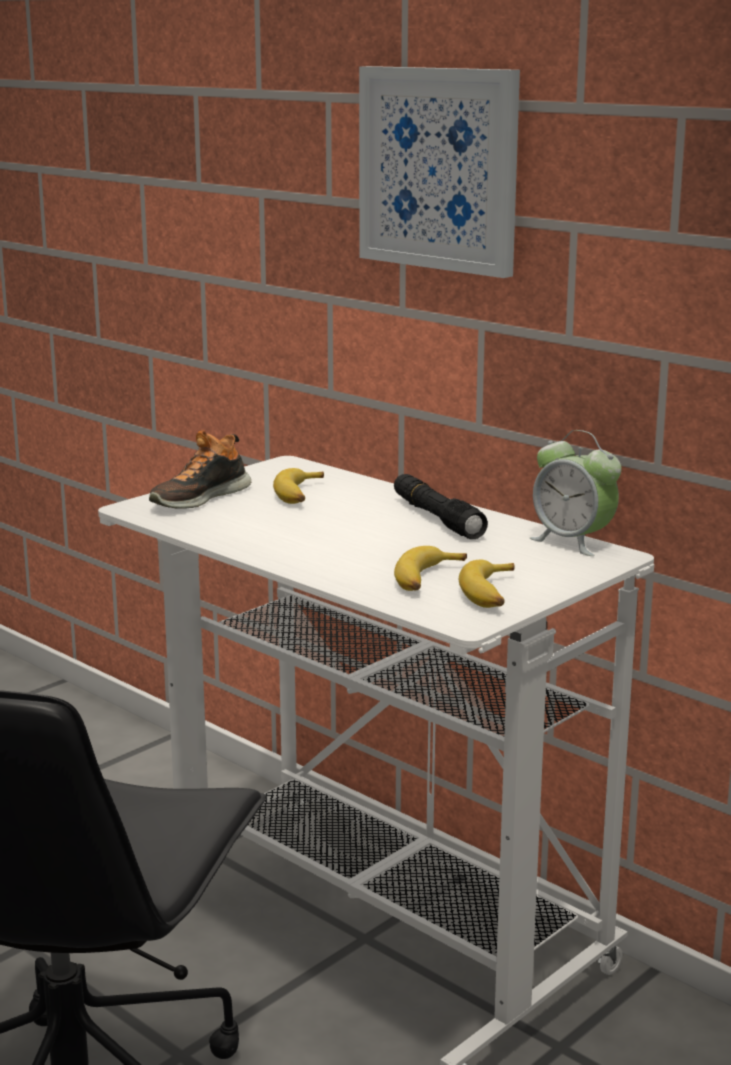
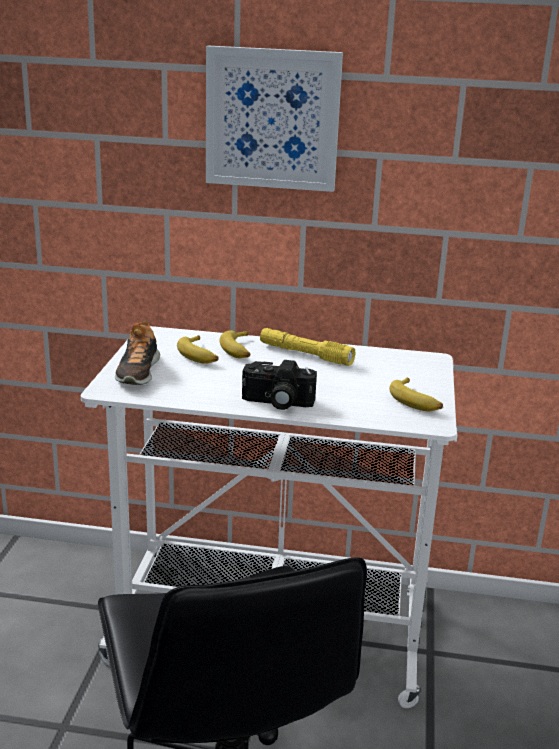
camera: 35 degrees left, 5 degrees up
black flashlight [394,474,488,539] -> yellow flashlight [260,328,356,366]
banana [394,546,467,591] -> banana moved to [220,330,250,358]
alarm clock [530,430,622,556] -> none
none -> camera [242,360,317,410]

